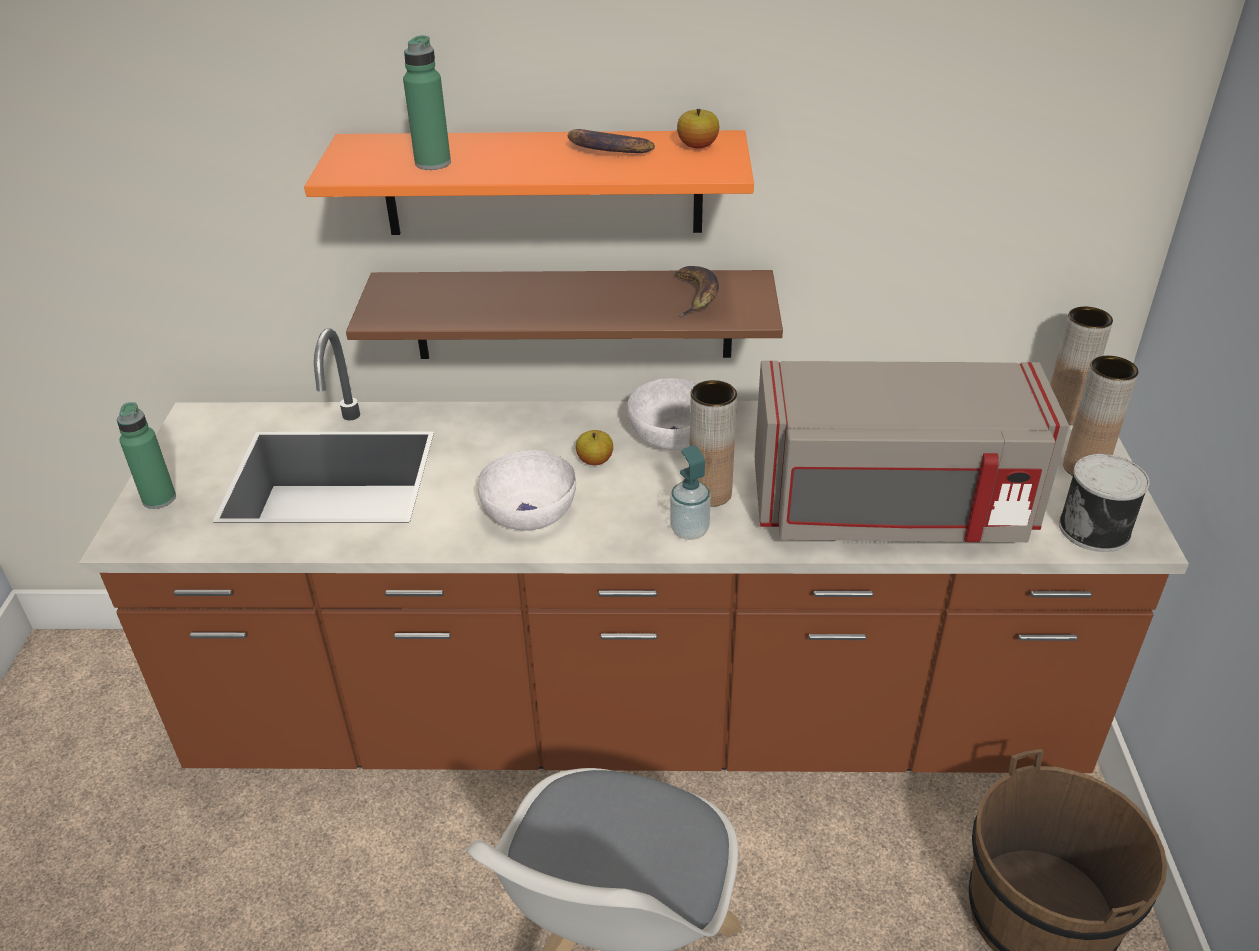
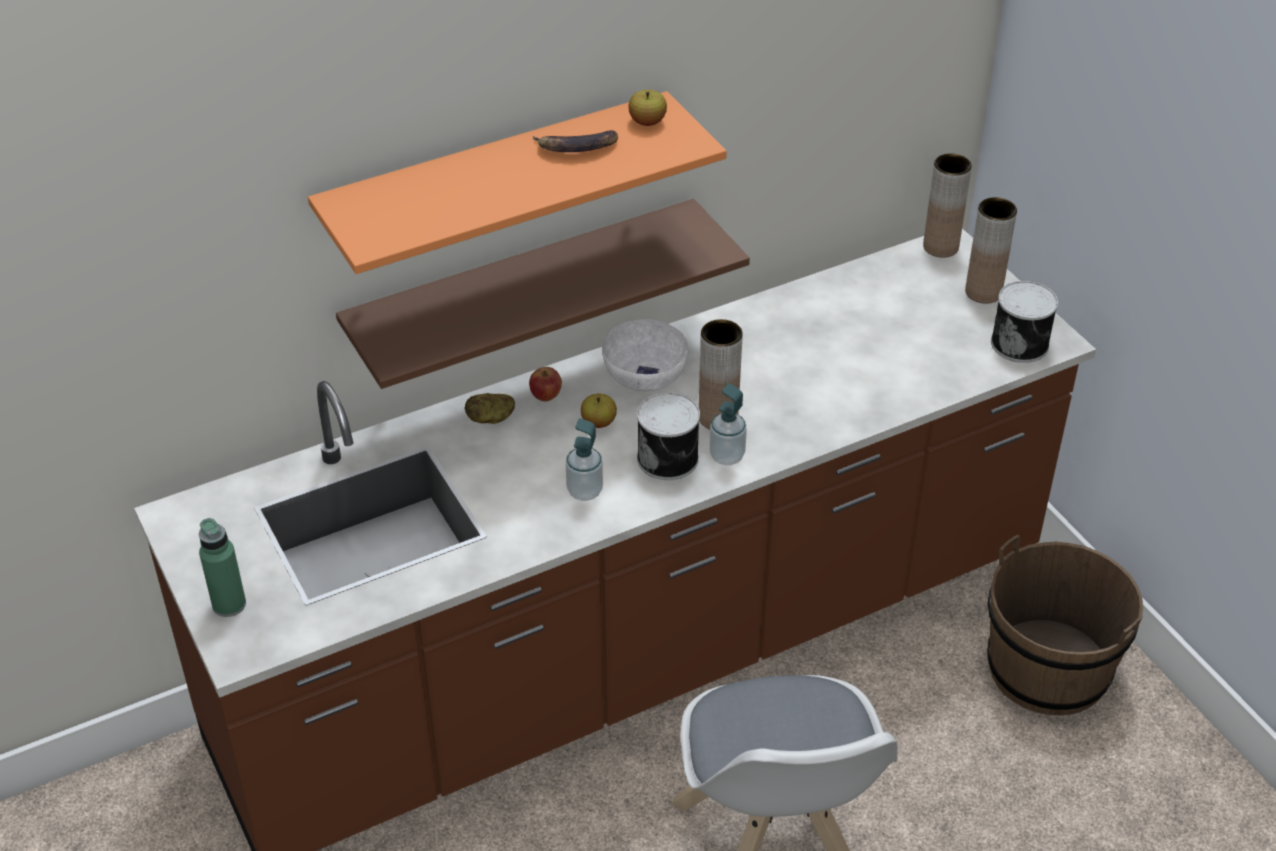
camera: 30 degrees left, 5 degrees up
green bottle [403,35,451,170] -> none
white bowl [478,450,576,531] -> soap dispenser [566,418,603,501]
banana [675,266,719,317] -> none
grey microwave [755,361,1069,542] -> none
none -> potato [465,393,515,424]
none -> apple [529,367,562,401]
none -> can [637,392,700,480]

